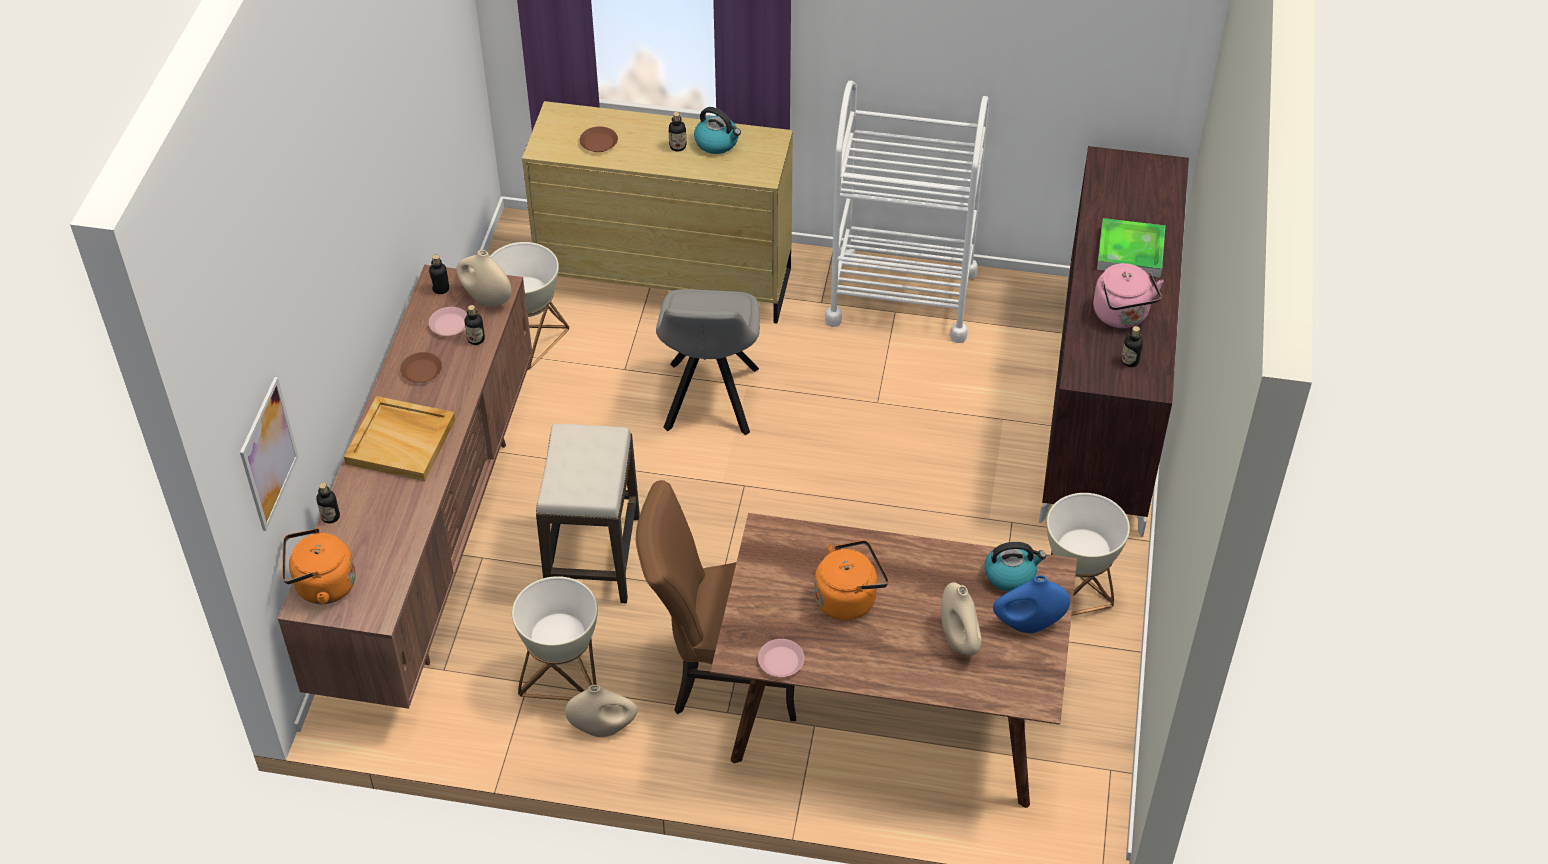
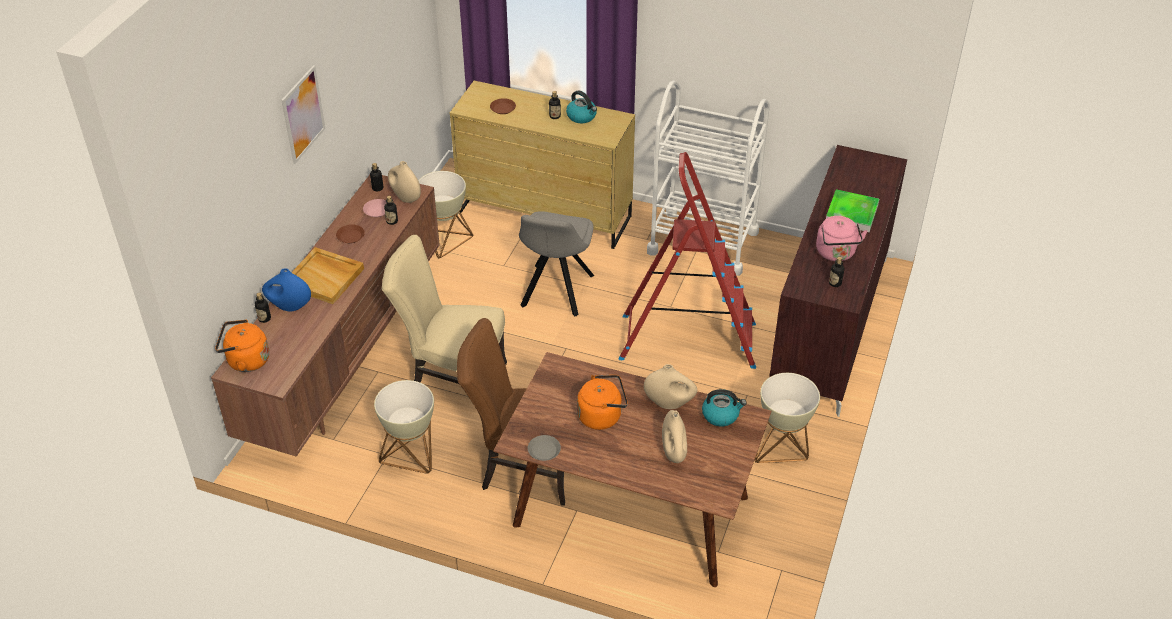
camera: 10 degrees right, 5 degrees down
picture [240,377,298,531] -> picture moved to [281,65,326,164]
stool [536,424,640,604] -> beige chair [382,235,507,384]
beige vase [565,685,638,737] -> beige vase moved to [644,364,697,409]
pink plate [758,639,804,677] -> grey plate [528,435,561,461]
blue vase [993,575,1070,633] -> blue vase moved to [262,269,311,311]
none -> red step ladder [618,152,756,369]

